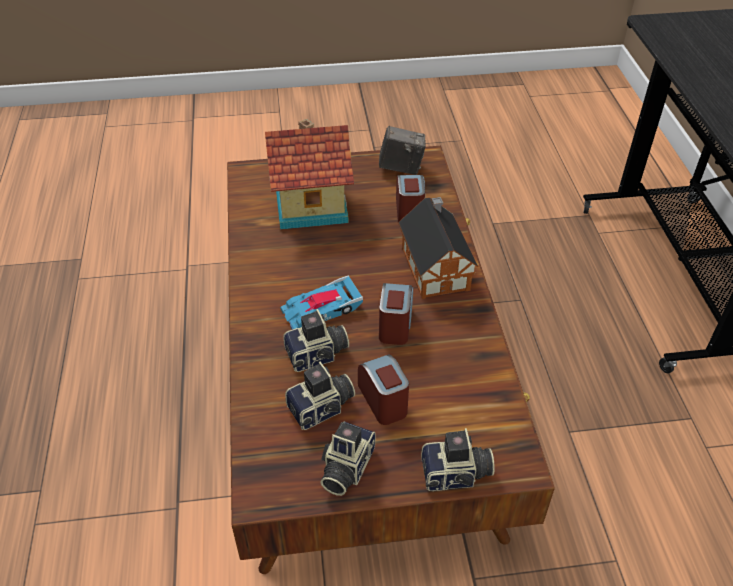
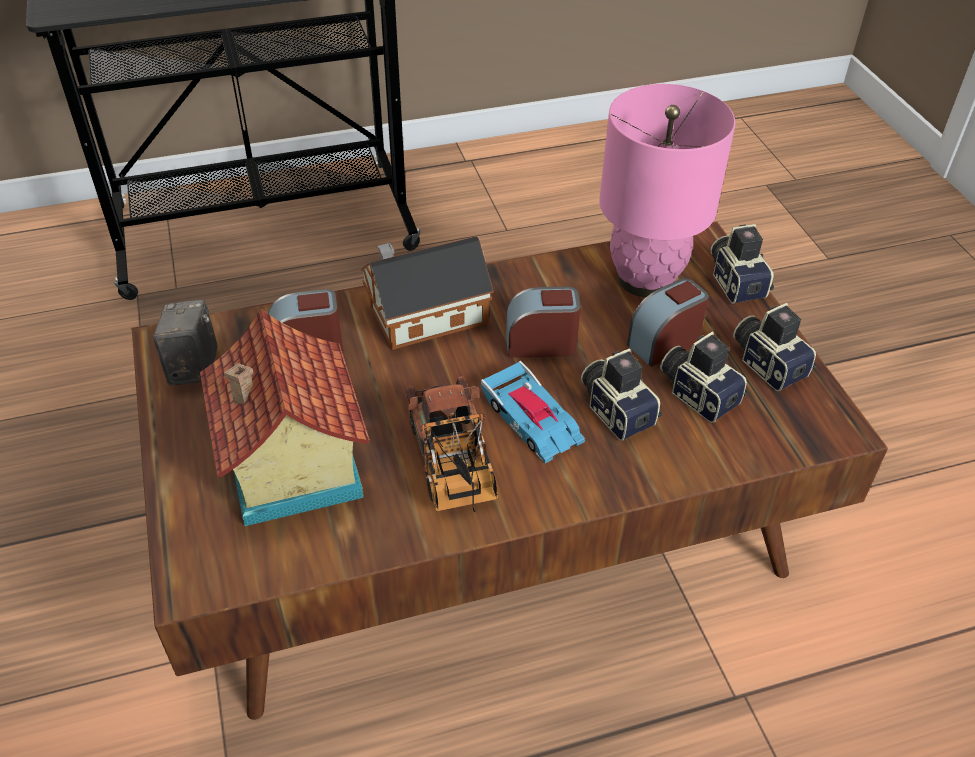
camera: 100 degrees left, 0 degrees up
camera [320,421,375,496] -> camera turned 135 degrees counterclockwise [733,303,816,391]
none -> toy truck [405,376,498,512]
none -> pink table lamp [599,84,736,297]

